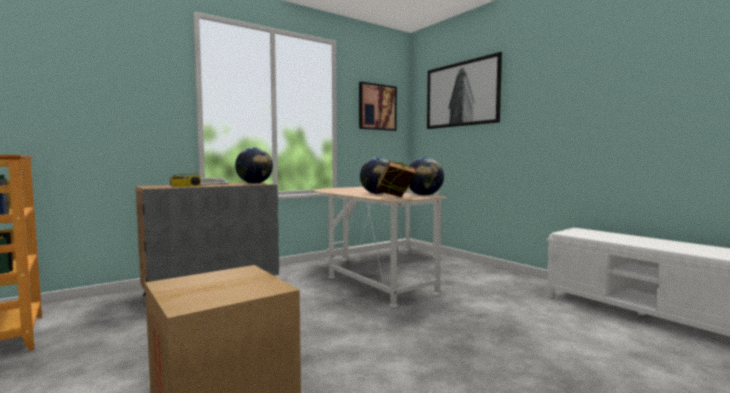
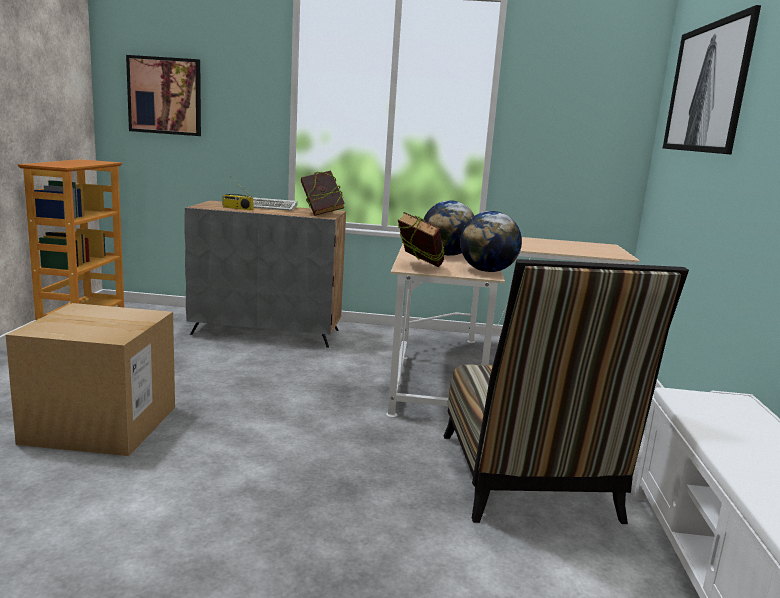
camera: 40 degrees right, 10 degrees up
globe [235,147,273,184] -> book [301,171,345,216]
picture [359,82,397,131] -> picture moved to [126,55,201,136]
none -> chair [444,259,689,524]

